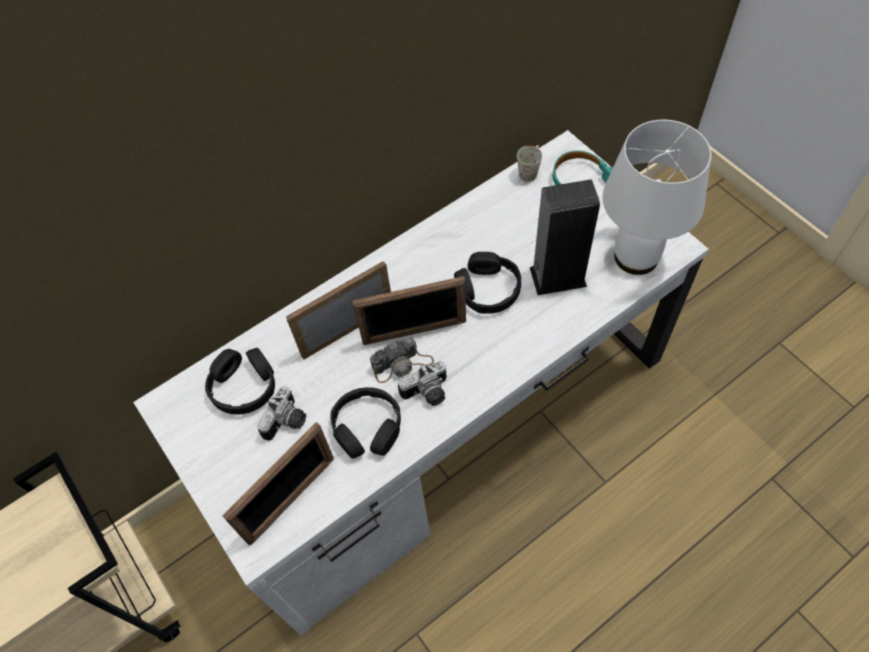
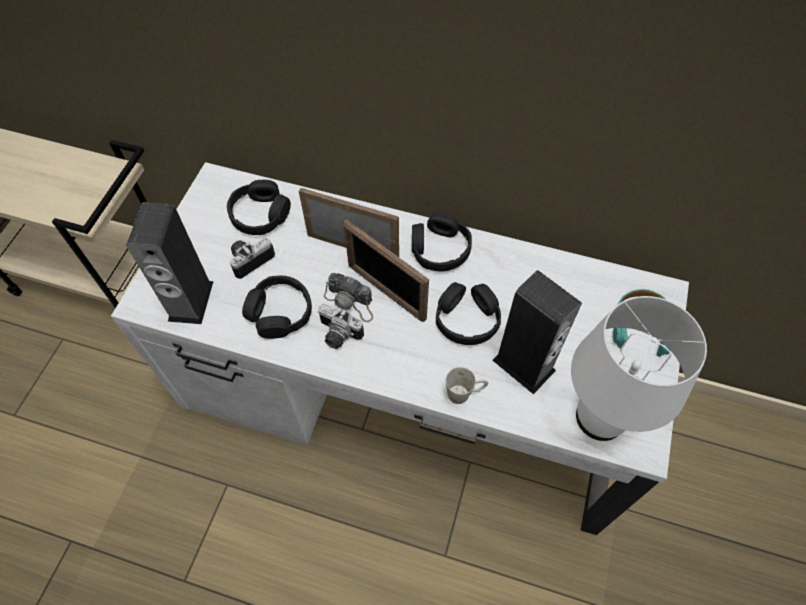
camera: 50 degrees right, 0 degrees up
picture frame [222,422,334,545] -> speaker [126,202,214,324]
camera [257,386,306,441] -> camera turned 150 degrees clockwise [230,238,275,279]
white mug [517,145,542,182] -> white mug moved to [446,367,488,404]
none -> black headphones [412,212,472,271]

